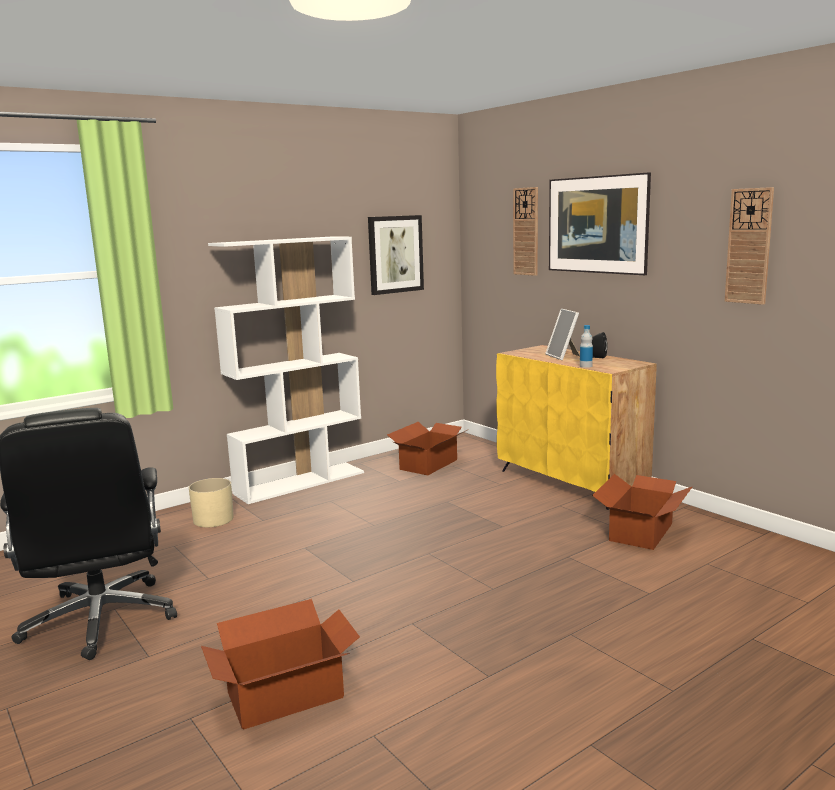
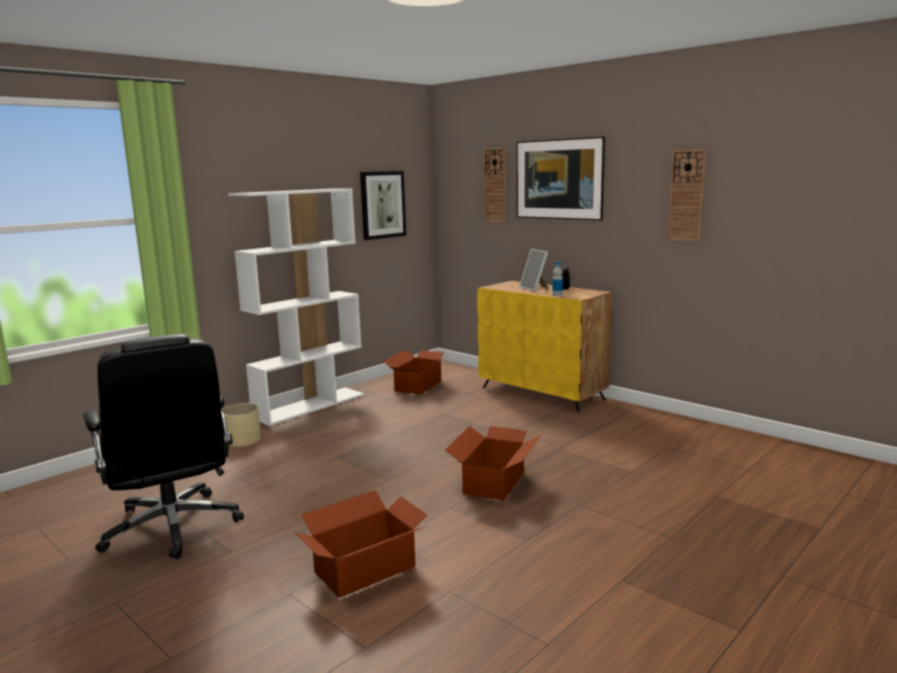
camera: 10 degrees left, 0 degrees up
cardboard box [592,474,693,550] -> cardboard box moved to [445,426,541,501]

